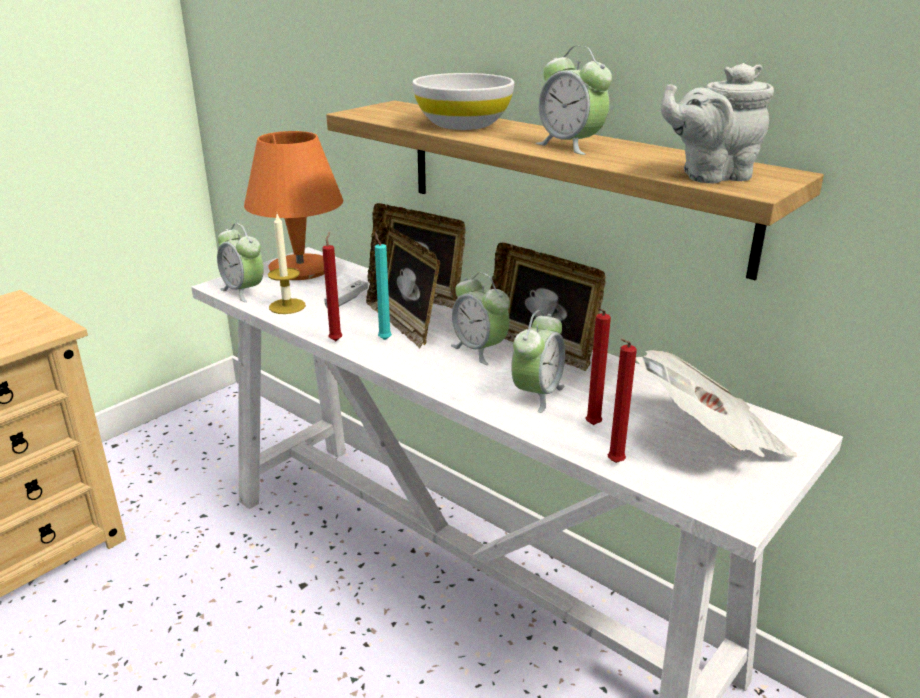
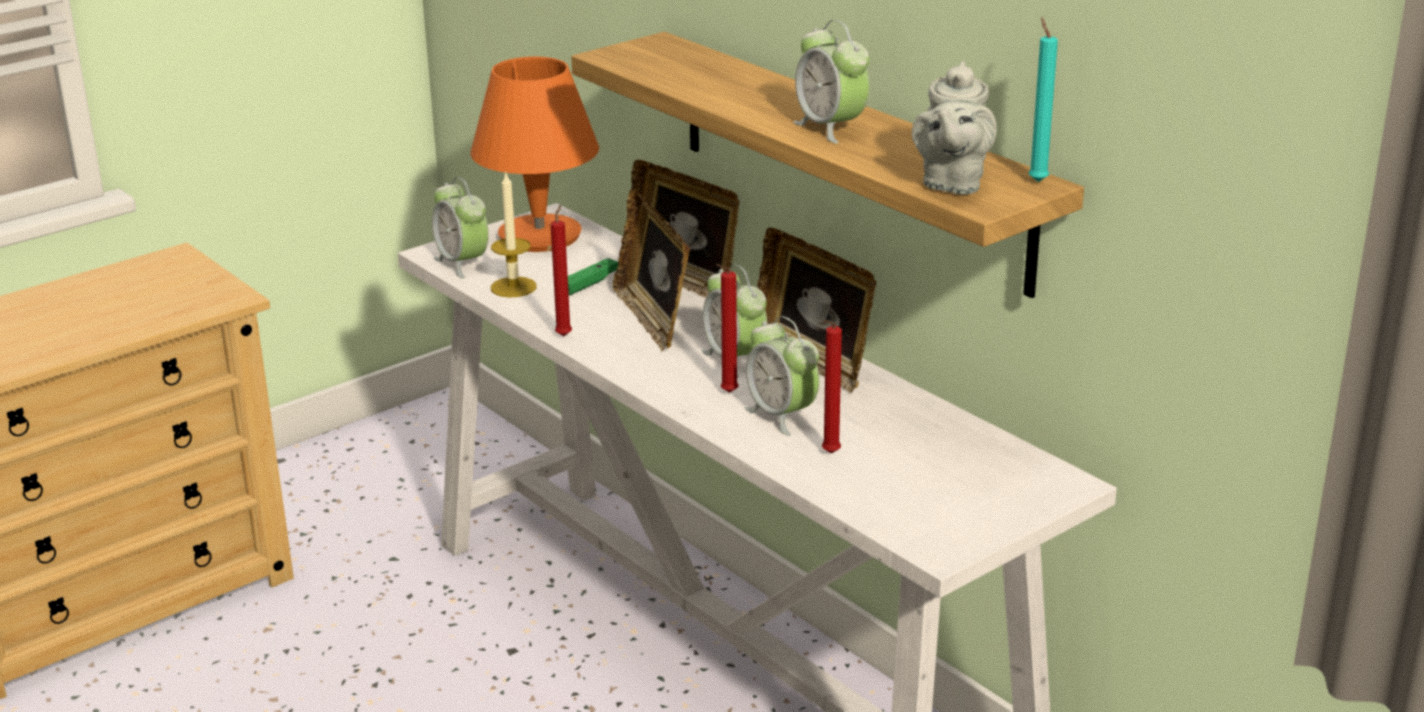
camera: 10 degrees right, 0 degrees up
white game controller [324,280,368,307] -> green game controller [568,258,618,295]
turquoise candle [375,232,392,340] -> turquoise candle moved to [1028,17,1058,182]
white bowl [412,73,514,130] -> none
alarm clock [511,310,565,413] -> alarm clock turned 105 degrees clockwise [744,316,819,436]
red candle [608,339,637,463] -> red candle moved to [716,264,739,393]
newspaper [636,350,797,457] -> none
grey teapot [661,63,774,183] -> grey teapot turned 75 degrees counterclockwise [912,61,997,195]

